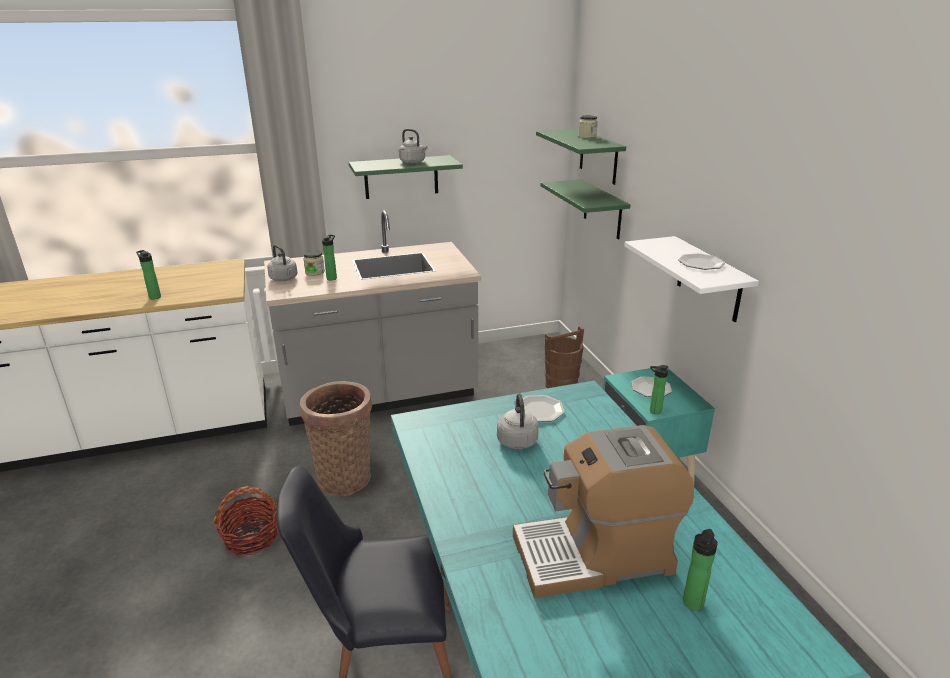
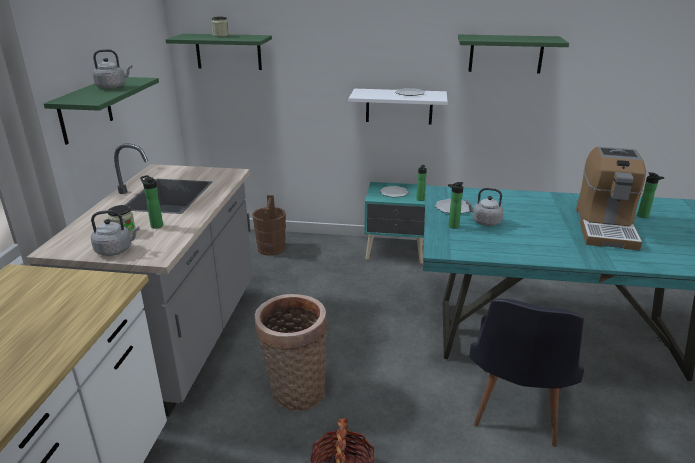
camera: 65 degrees left, 0 degrees up
bottle [136,250,161,299] -> bottle moved to [448,182,463,229]
green shelf [541,179,630,239] -> green shelf moved to [458,35,569,74]

